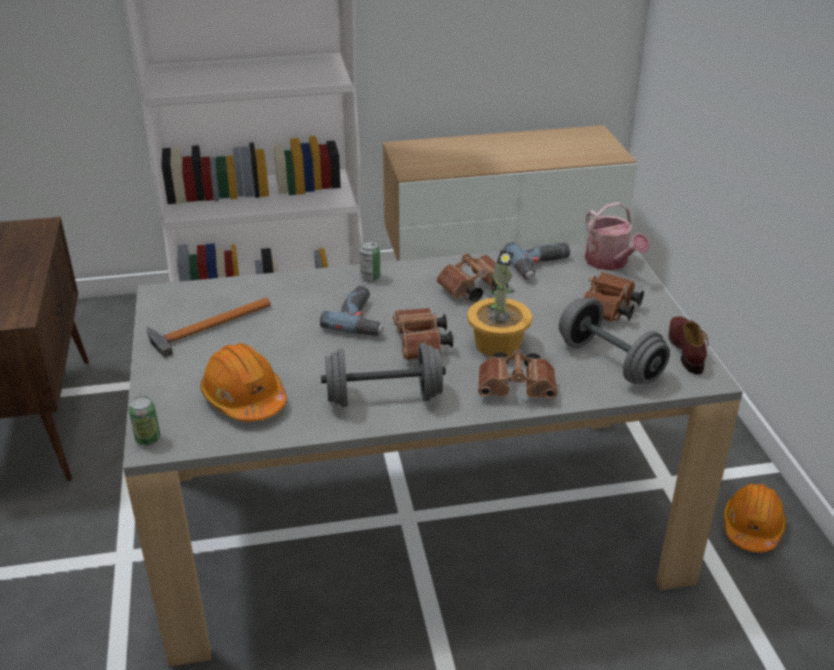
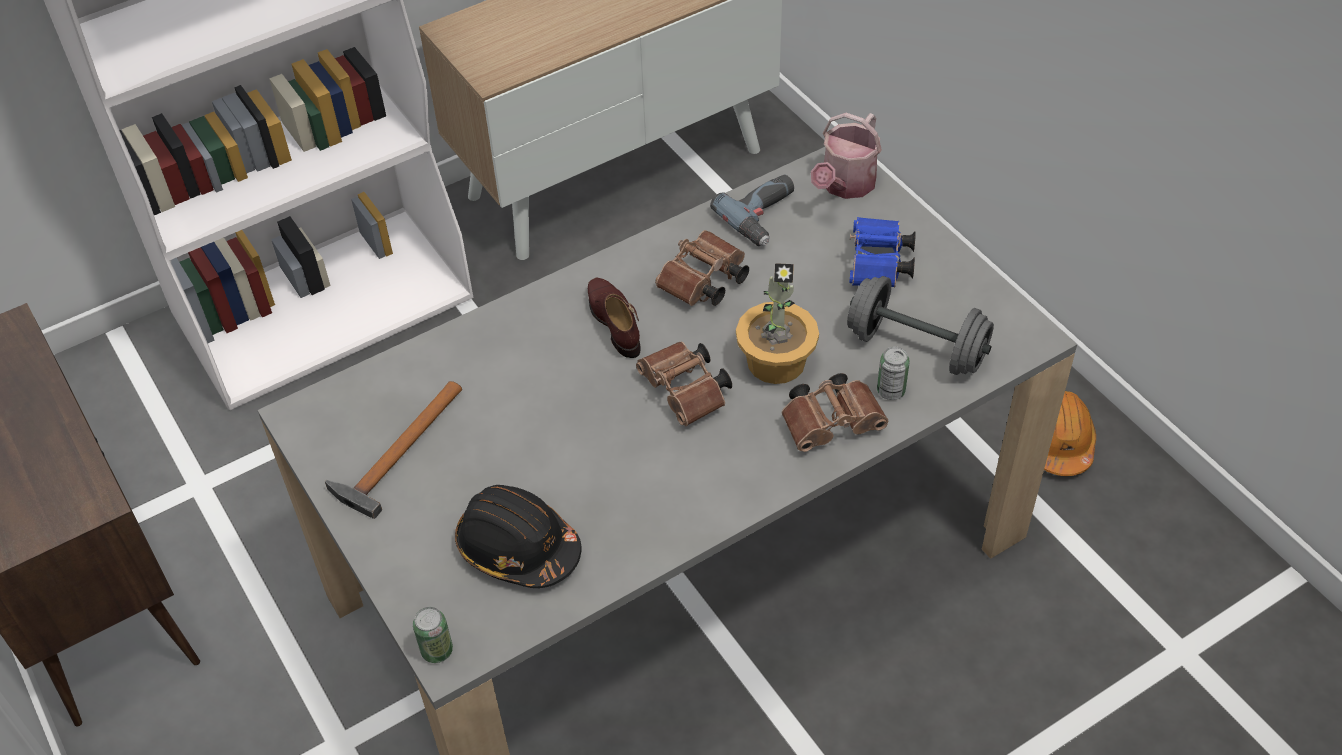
camera: 20 degrees left, 15 degrees up
orange hard hat [200,343,287,422] -> black hard hat [455,485,582,588]
power drill [320,286,384,336] -> none
grey dumbbell [321,343,446,407] -> none
can [360,241,380,282] -> can moved to [877,347,910,400]
brown binoculars [583,272,644,322] -> blue binoculars [849,217,916,288]
watering can [585,202,650,271] -> watering can turned 75 degrees clockwise [811,113,882,199]
brown shoe [669,316,709,374] -> brown shoe moved to [588,278,641,358]

